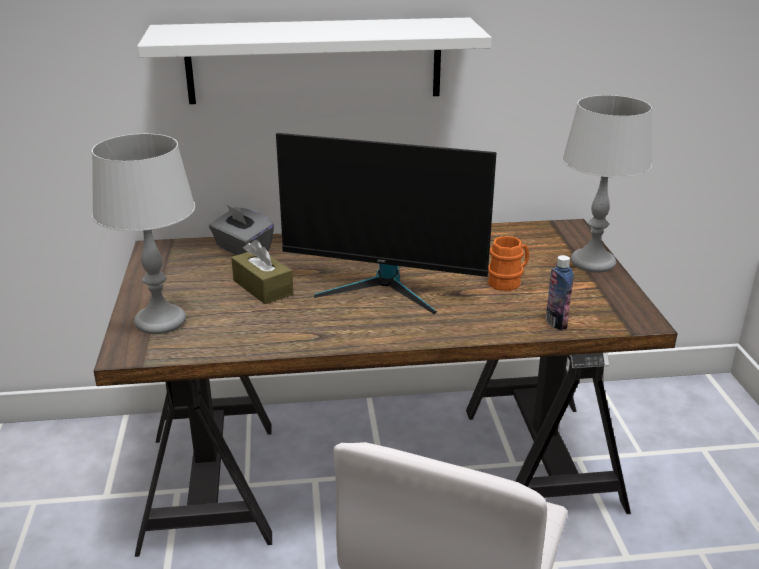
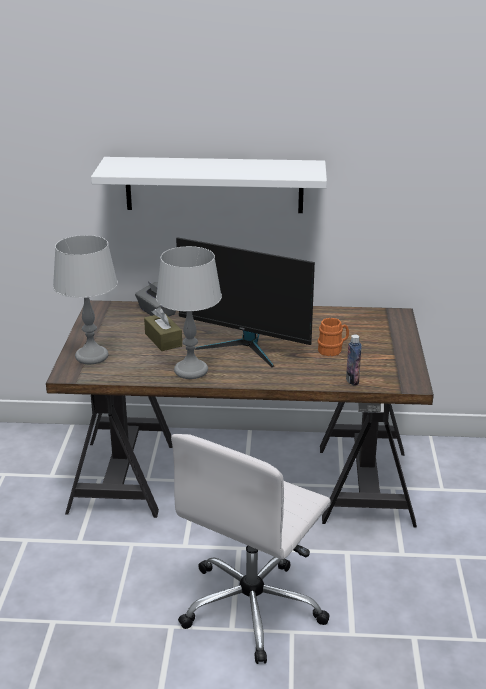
camera: 10 degrees right, 0 degrees up
grey table lamp [562,95,652,272] -> grey table lamp moved to [156,246,222,379]

